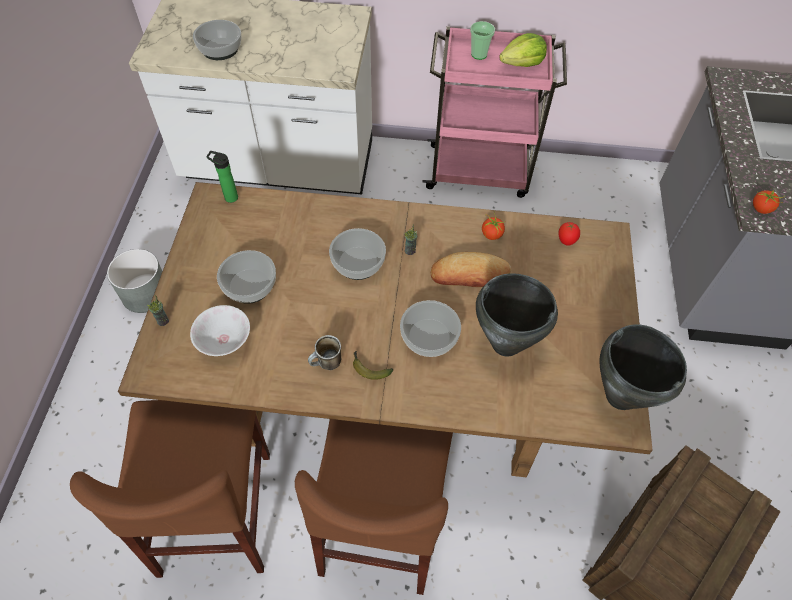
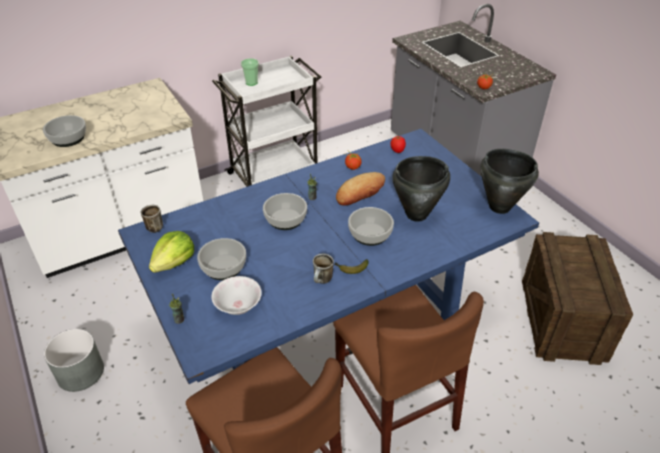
camera: 35 degrees left, 15 degrees down
brown dining table [118,182,653,477] -> blue dining table [118,129,539,384]
bottle [206,151,238,203] -> mug [141,205,163,233]
pink cart [422,26,567,198] -> white cart [212,56,321,187]
lettuce [499,33,547,67] -> lettuce moved to [149,231,194,273]

